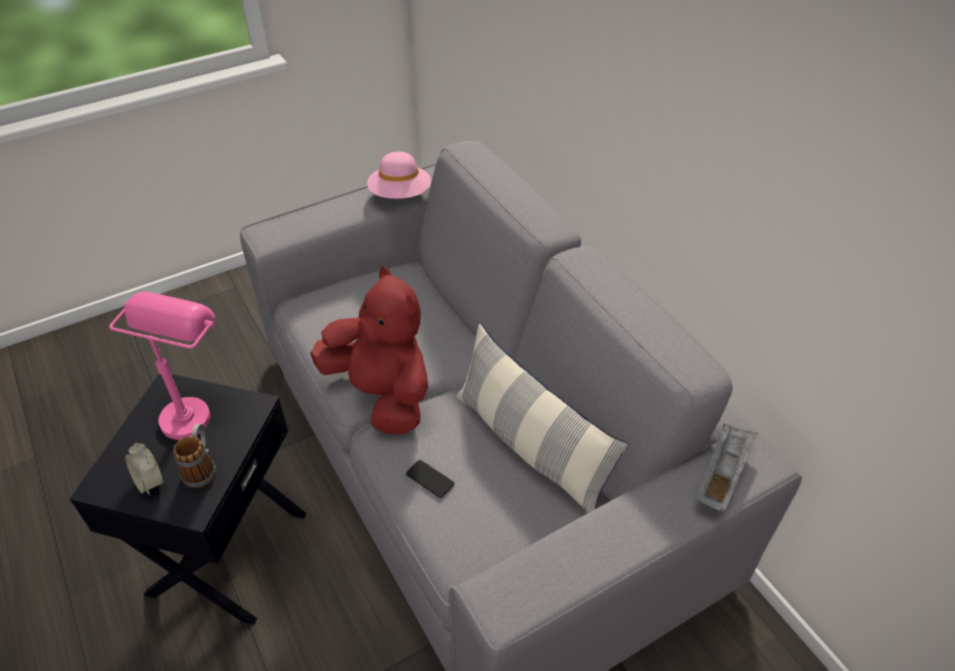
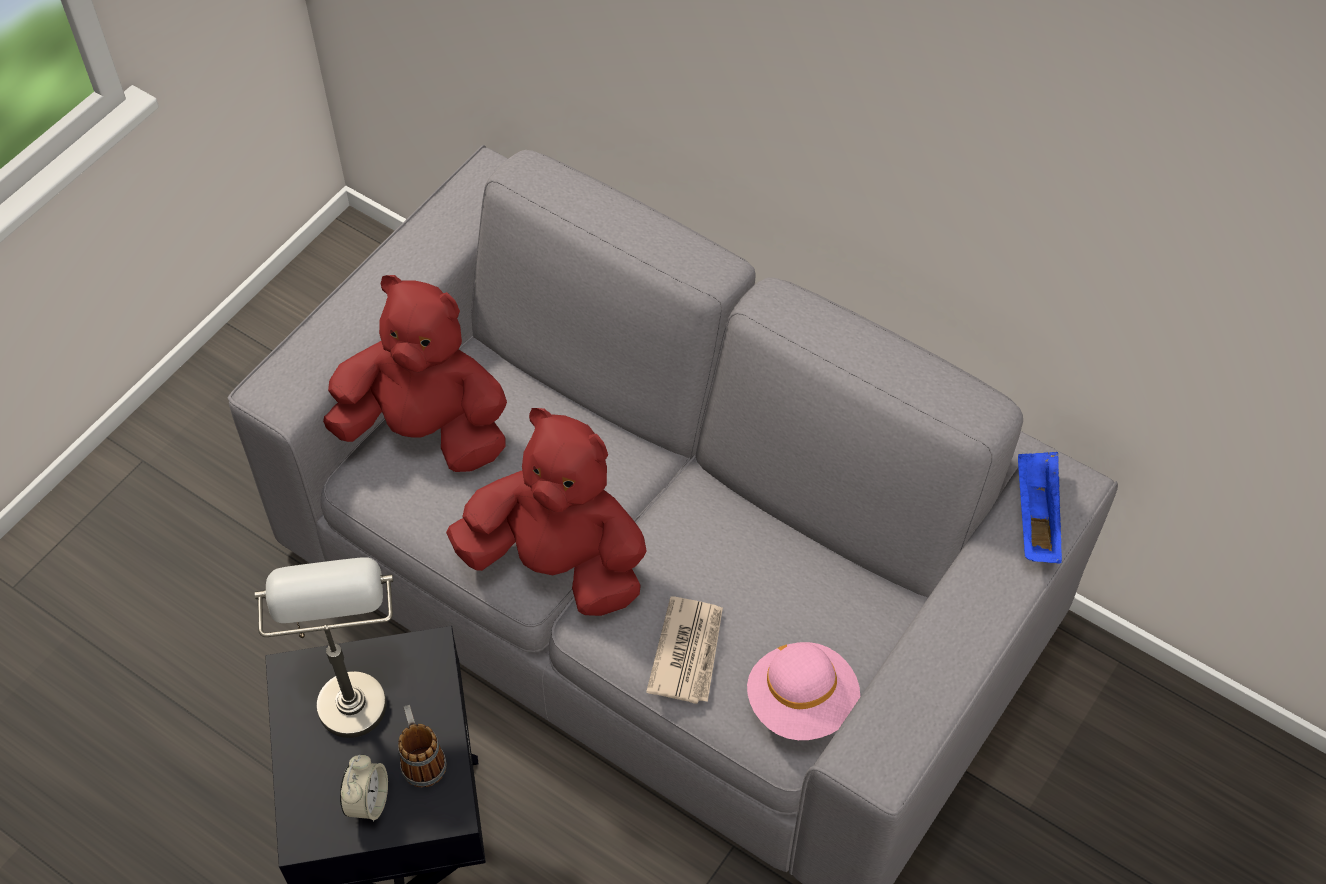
camera: 25 degrees left, 10 degrees up
pink table lamp [109,292,215,440] -> grey table lamp [255,557,393,738]
alarm clock [125,443,164,496] -> alarm clock turned 105 degrees counterclockwise [340,755,388,822]
pink hat [367,151,431,199] -> pink hat moved to [747,642,860,740]
phone [406,460,454,498] -> newspaper [646,596,723,704]
pillow [456,324,628,513] -> none
grey tray [696,423,757,512] -> blue tray [1018,452,1062,563]
none -> red plush toy [323,275,507,472]

